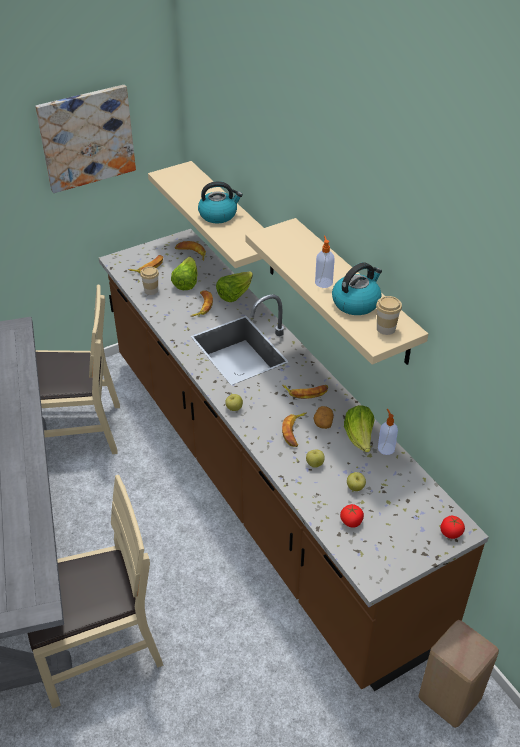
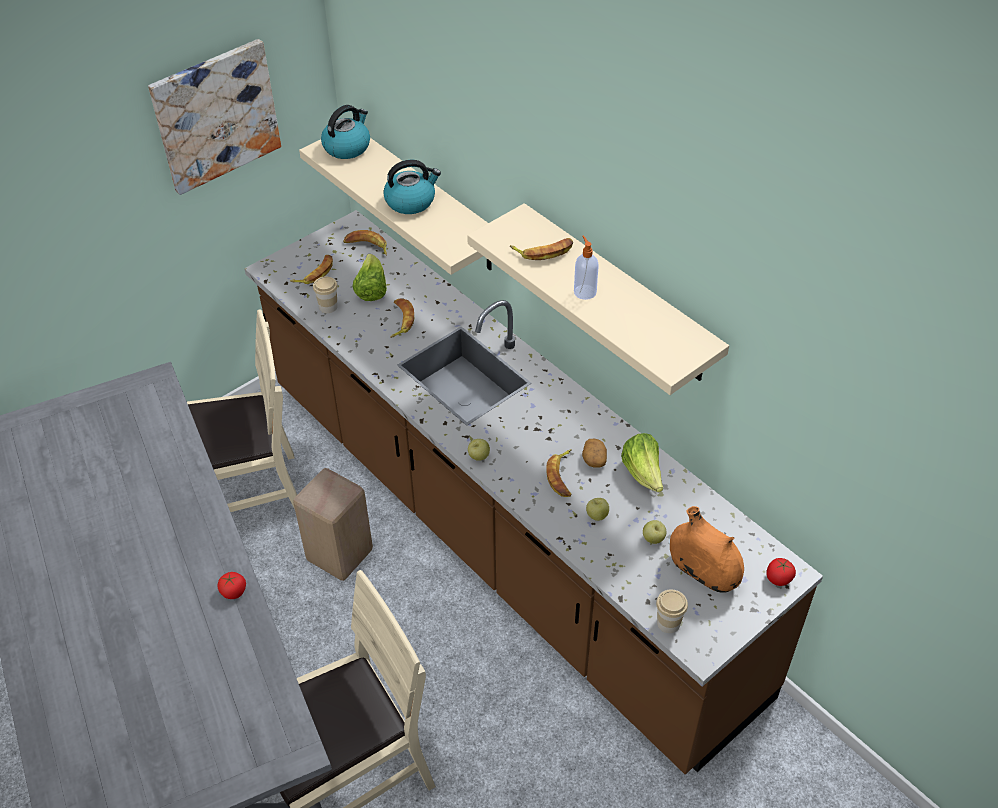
camera: 10 degrees left, 5 degrees up
lettuce [216,271,253,302] -> none
banana [282,385,328,399] -> banana moved to [510,238,573,260]
kettle [332,262,382,315] -> kettle moved to [321,105,370,159]
tomato [340,504,364,528] -> tomato moved to [218,572,246,599]
cup [376,296,402,335] -> cup moved to [656,589,688,633]
soap dispenser [378,409,398,455] -> none
beige stool [418,620,499,728] -> beige stool moved to [293,468,373,581]
none -> orange vase [670,506,744,593]

